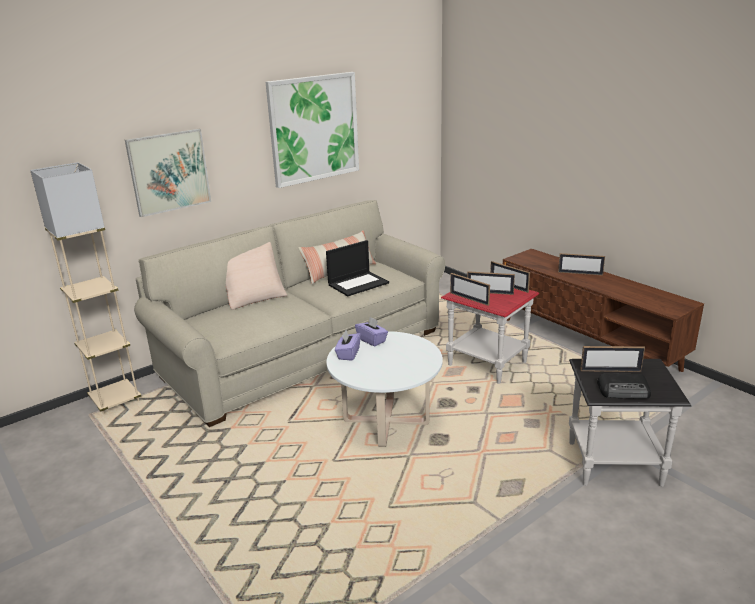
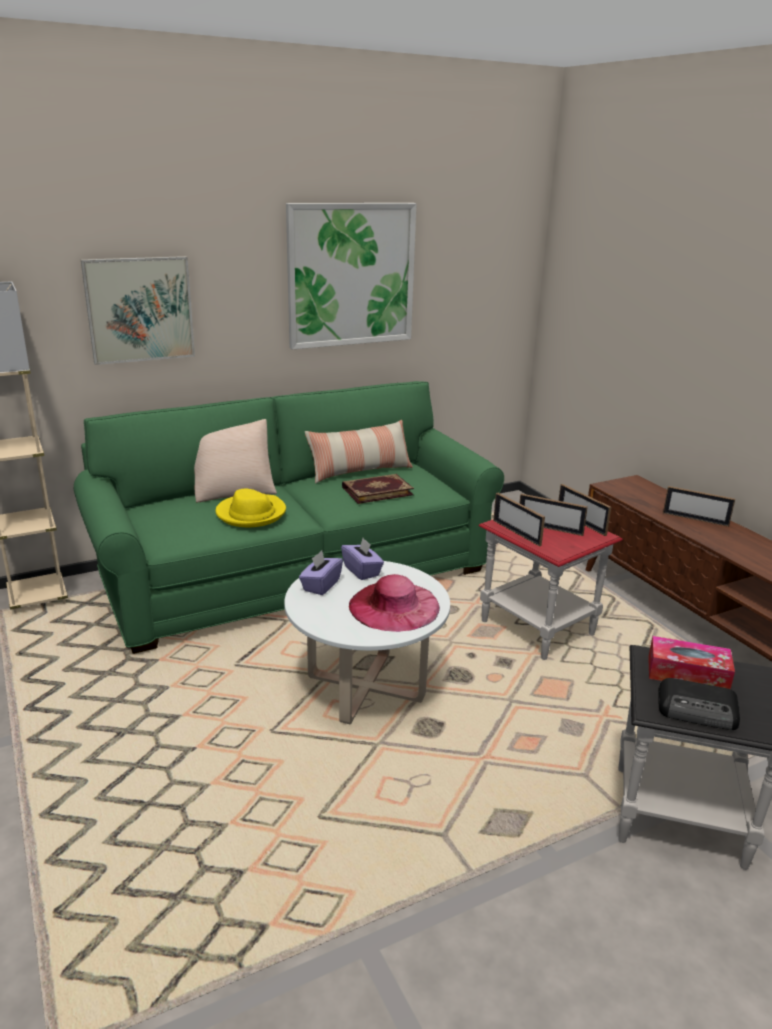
camera: 10 degrees right, 0 degrees up
beige sofa [134,200,445,427] -> green sofa [74,381,504,654]
laptop [326,240,389,296] -> book [342,474,414,504]
picture frame [580,346,645,372] -> tissue box [648,636,735,689]
none -> yellow hat [215,489,286,527]
none -> pink hat [349,574,440,632]

